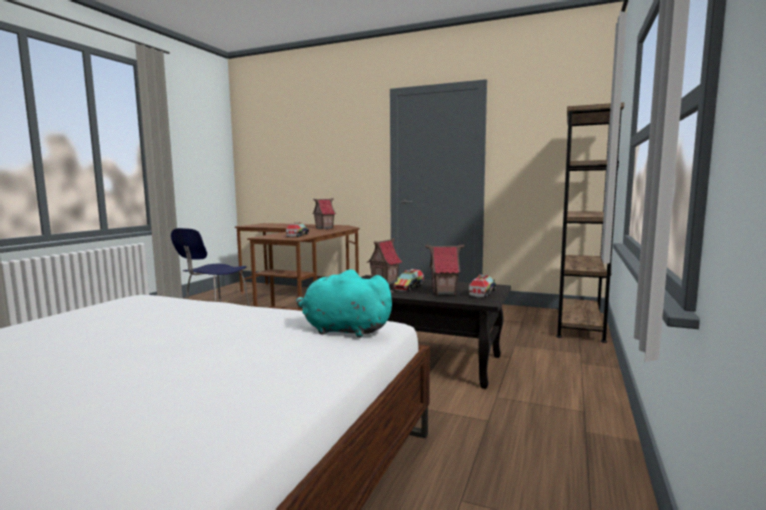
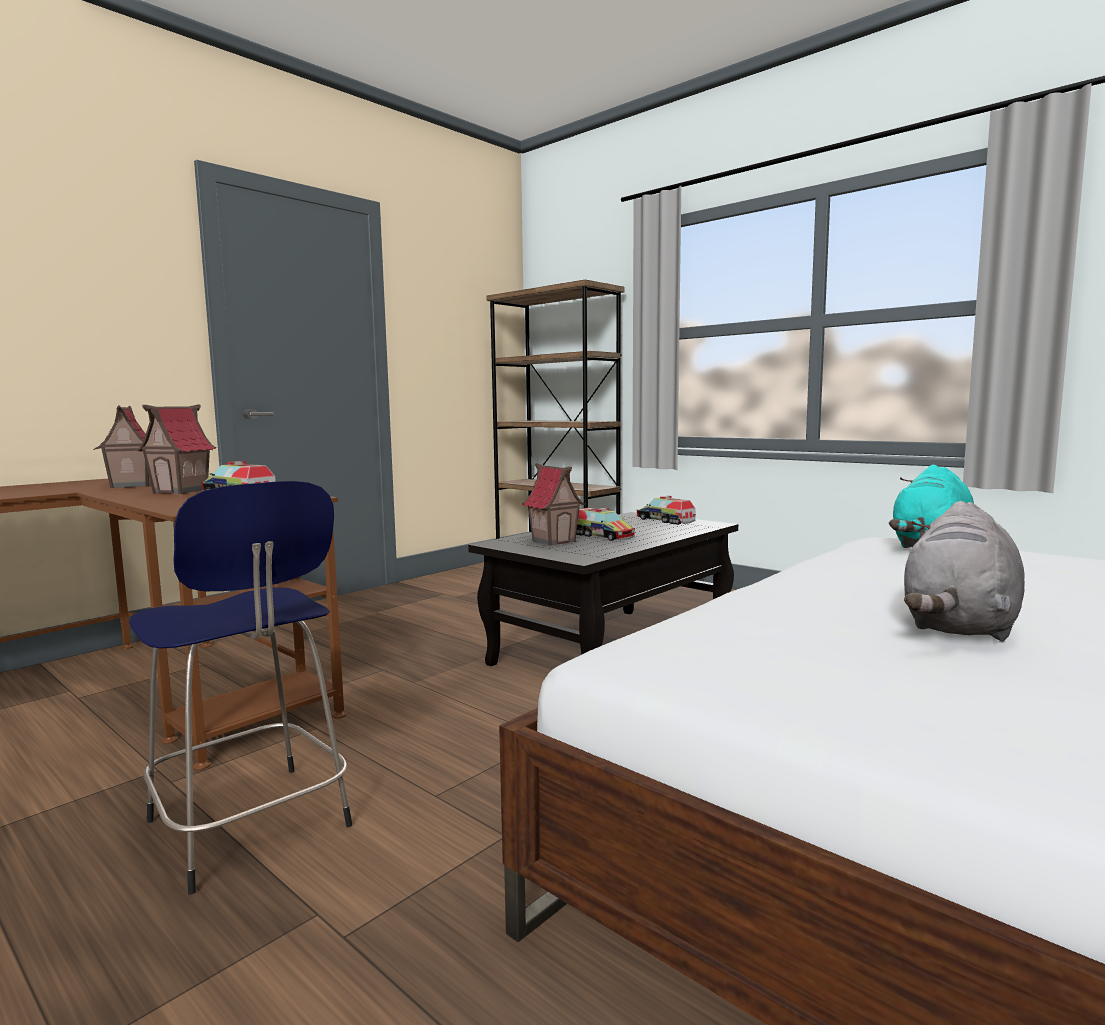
camera: 70 degrees left, 0 degrees up
toy house [425,245,465,295] -> toy house moved to [136,404,216,494]
none -> grey plush toy [904,501,1025,642]

